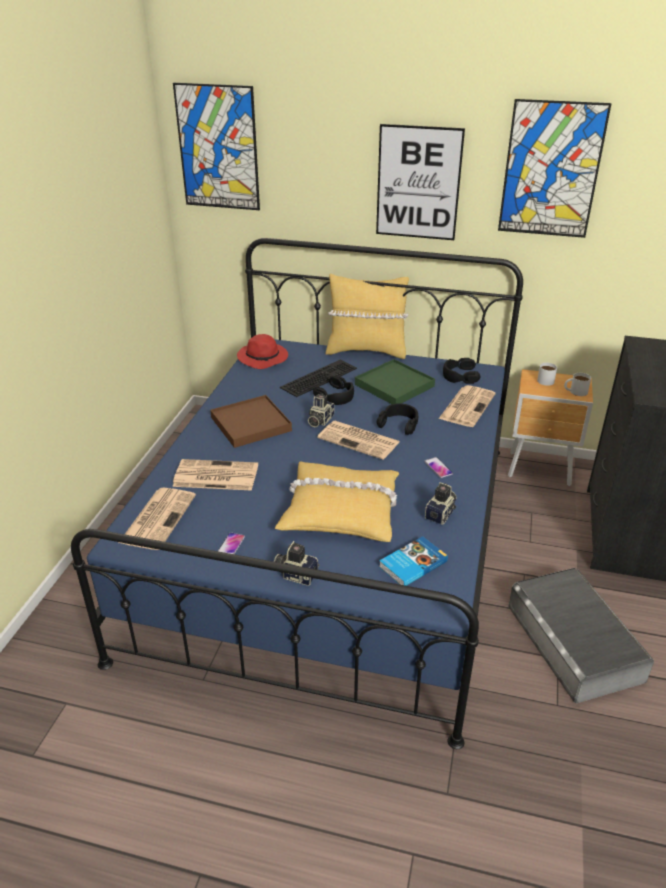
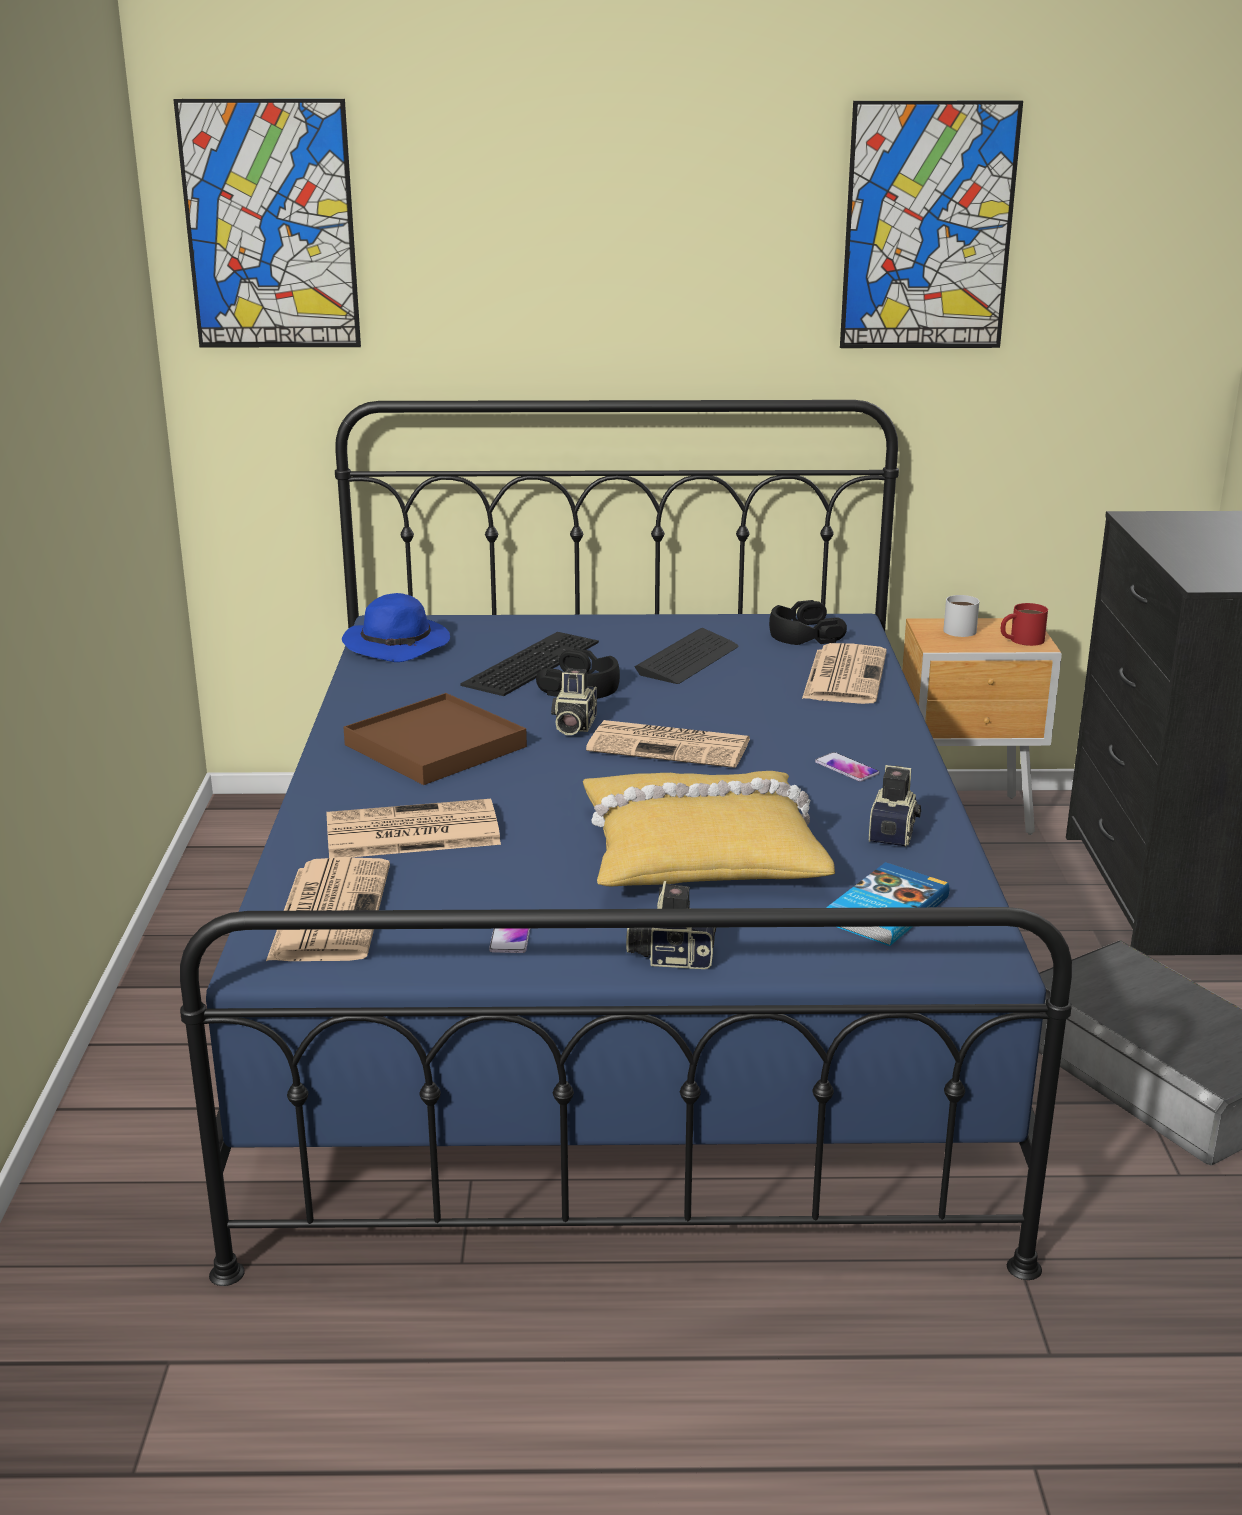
camera: 15 degrees left, 10 degrees down
red hat [237,334,288,369] -> blue hat [342,593,450,662]
yellow pillow [325,273,409,359] -> none
green tray [355,359,435,404] -> keyboard [634,628,738,684]
picture [376,124,465,240] -> none
black headphones [377,403,418,435] -> none
white mug [564,373,591,396] -> red mug [1001,603,1048,646]

